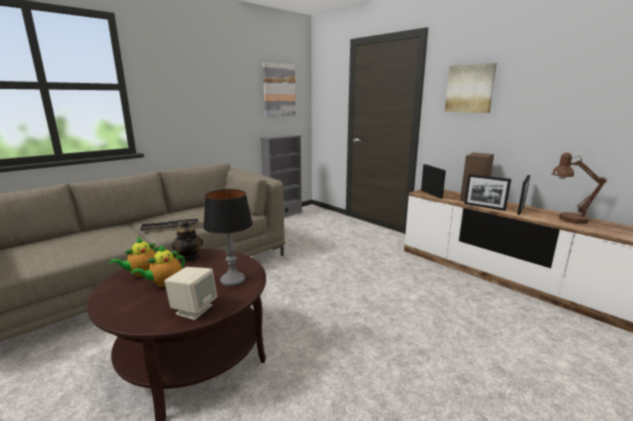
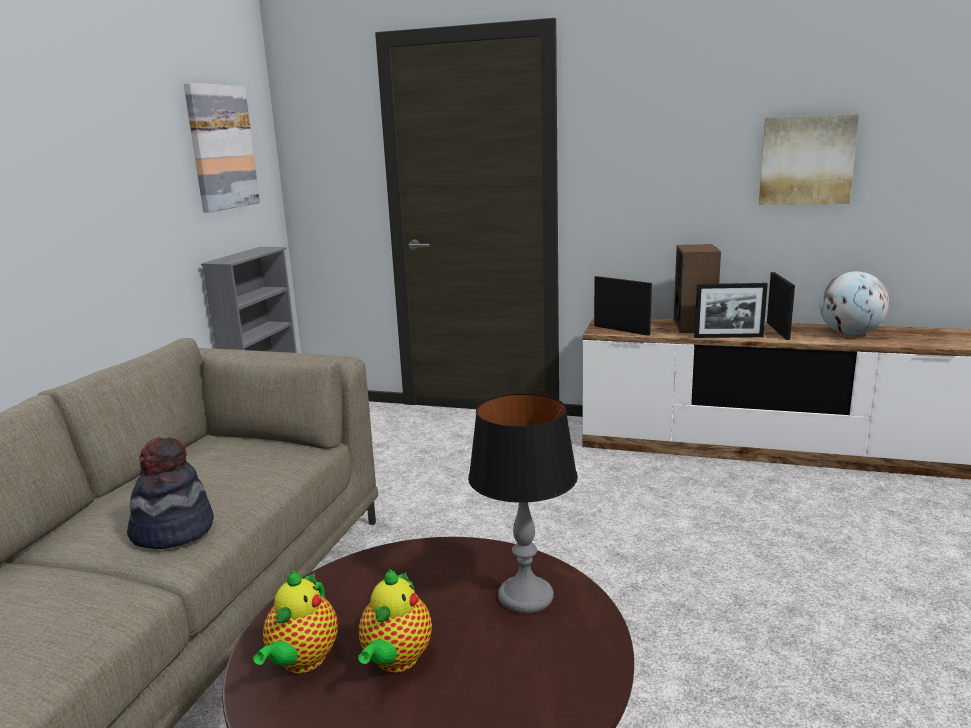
camera: 30 degrees left, 0 degrees up
tray [138,218,199,231] -> hat [127,437,214,549]
beige speaker [165,267,217,320] -> none
teapot [172,221,203,261] -> none
picture [445,63,497,113] -> picture moved to [759,114,859,205]
brown table lamp [552,152,607,224] -> globe [819,271,890,335]

